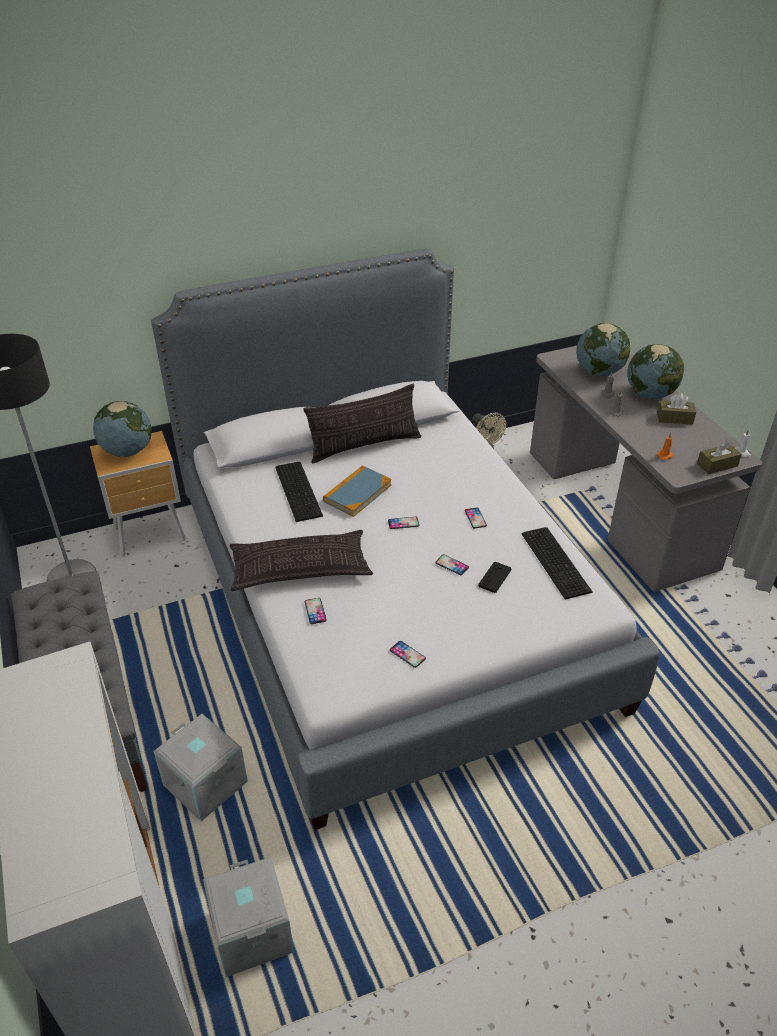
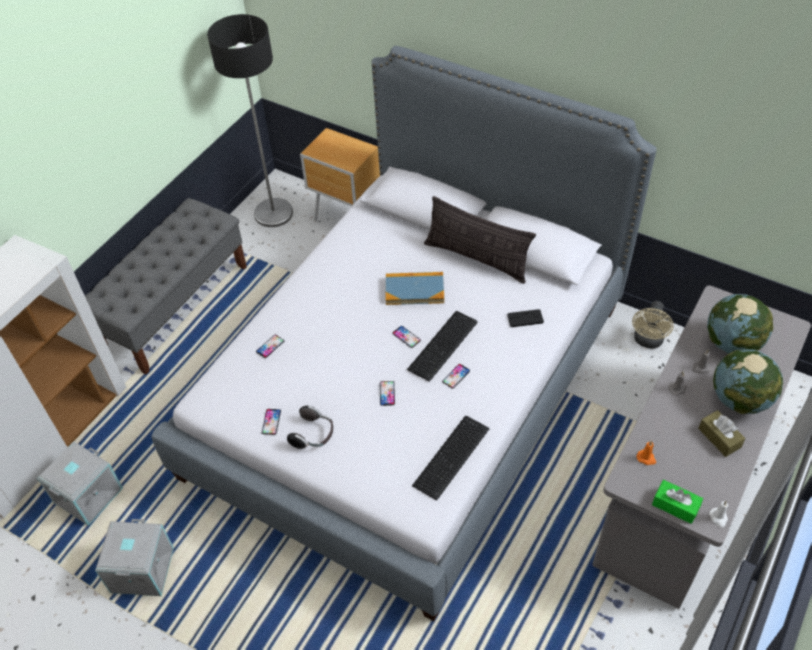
camera: 55 degrees right, 10 degrees up
globe [93,401,152,457] -> none
grey storage box [153,714,248,822] -> grey storage box moved to [95,519,174,596]
pillow [230,530,373,591] -> none
keyboard [275,462,323,522] -> keyboard moved to [407,311,478,382]
black game controller [478,562,512,593] -> black game controller moved to [507,309,544,327]
brown tissue box [697,441,742,474] -> green tissue box [652,480,703,524]
none -> headphones [287,406,333,449]

